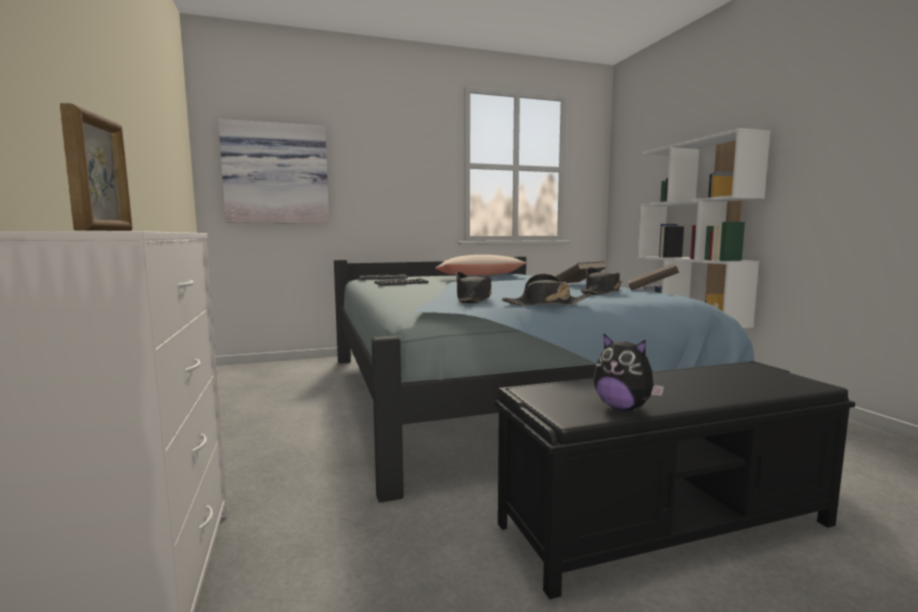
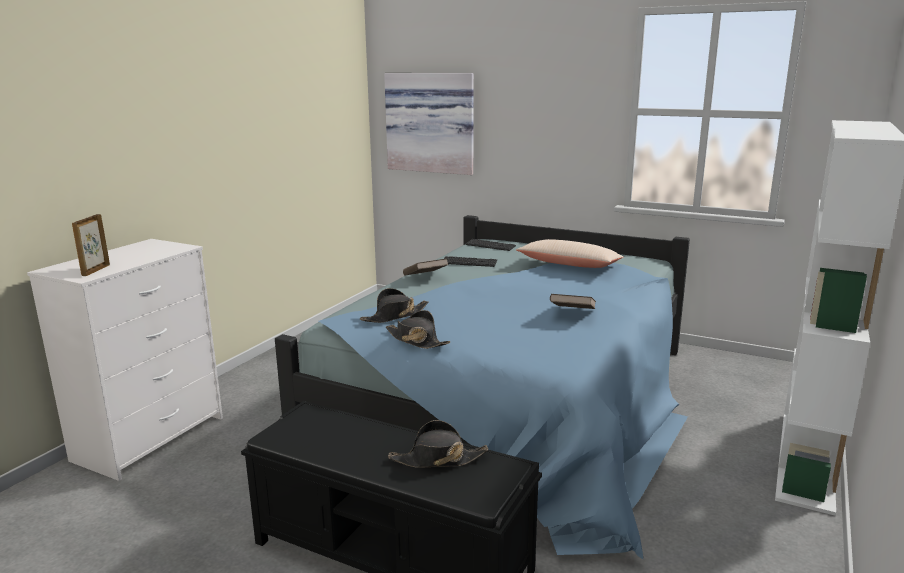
camera: 45 degrees right, 10 degrees up
picture frame [60,103,132,231] -> picture frame turned 150 degrees clockwise [72,214,110,276]
black hat [581,267,622,295] -> black hat moved to [388,420,488,467]
plush toy [593,333,664,411] -> none
brown book [628,263,679,291] -> brown book moved to [403,258,449,276]

